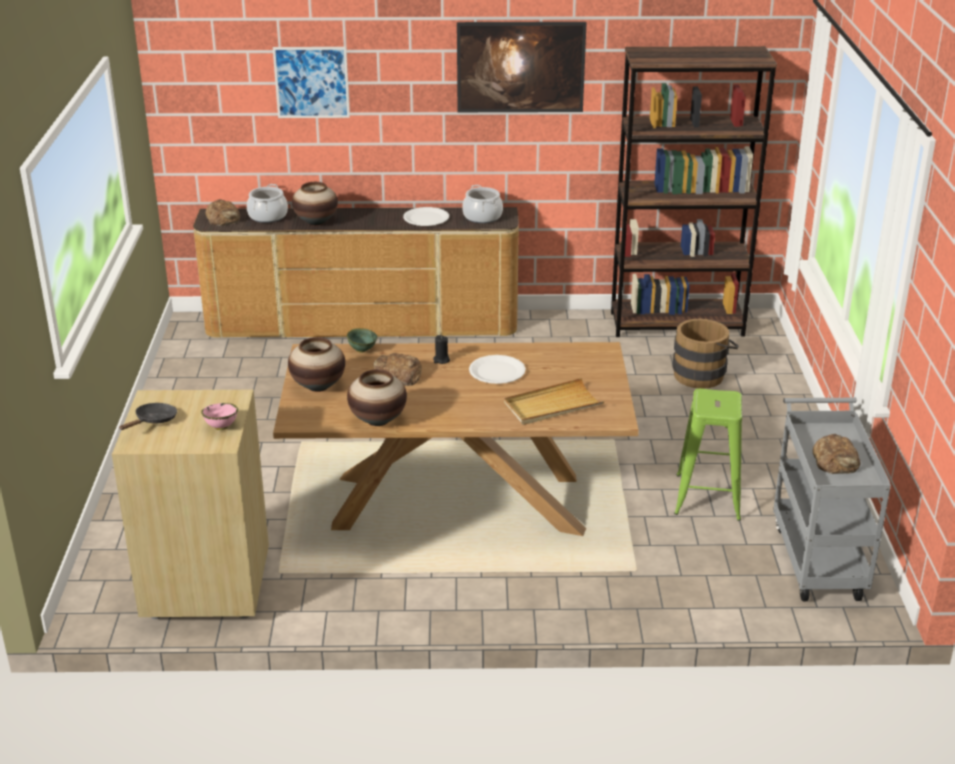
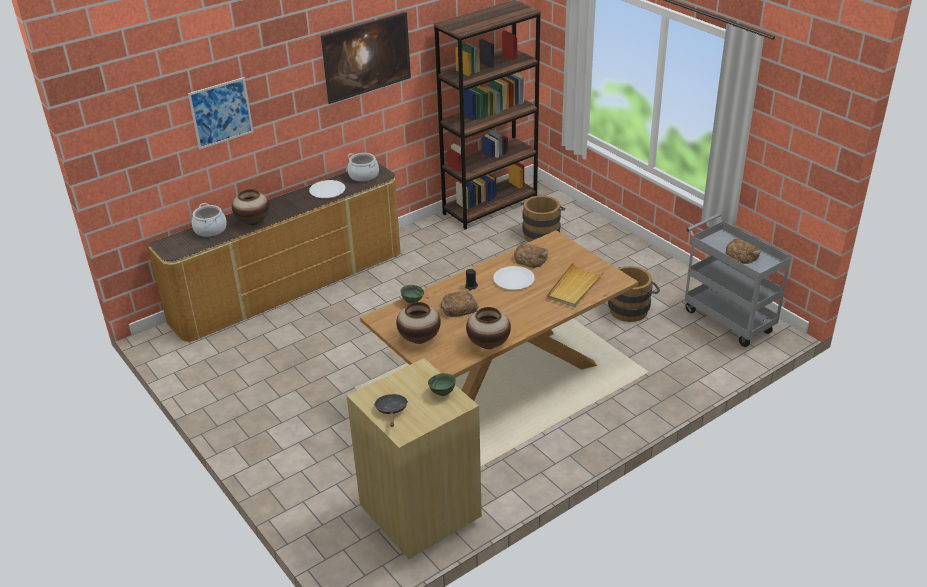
camera: 35 degrees left, 5 degrees up
pink bowl [201,403,238,430] -> green bowl [428,373,456,396]
bread [206,199,240,226] -> bread moved to [514,243,548,268]
green stool [674,388,742,521] -> brown bucket [608,266,660,322]

